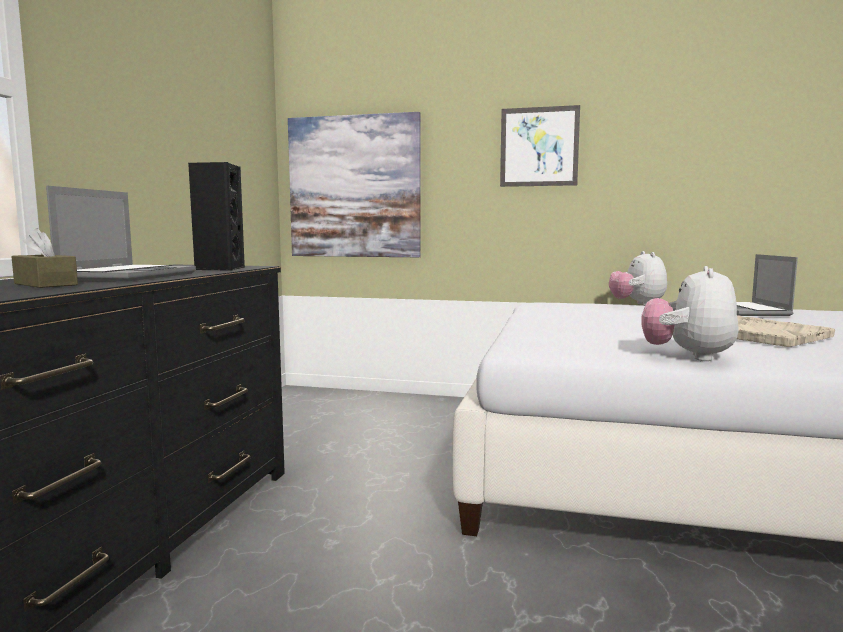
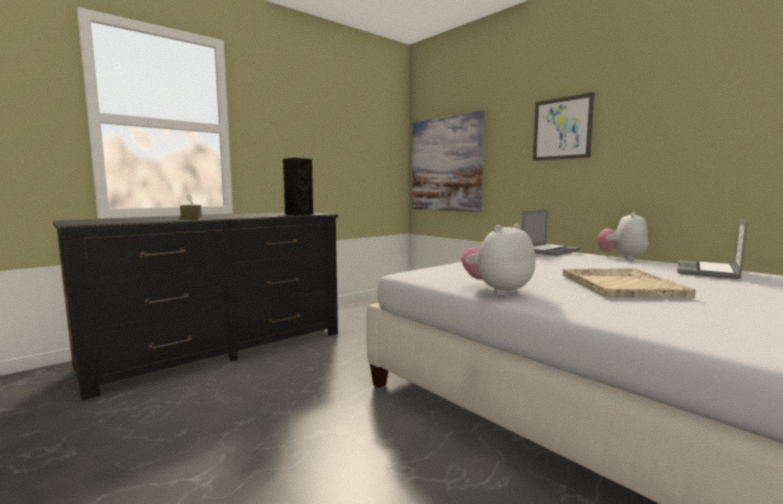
camera: 35 degrees right, 0 degrees up
laptop [46,186,196,281] -> laptop moved to [522,209,580,256]

